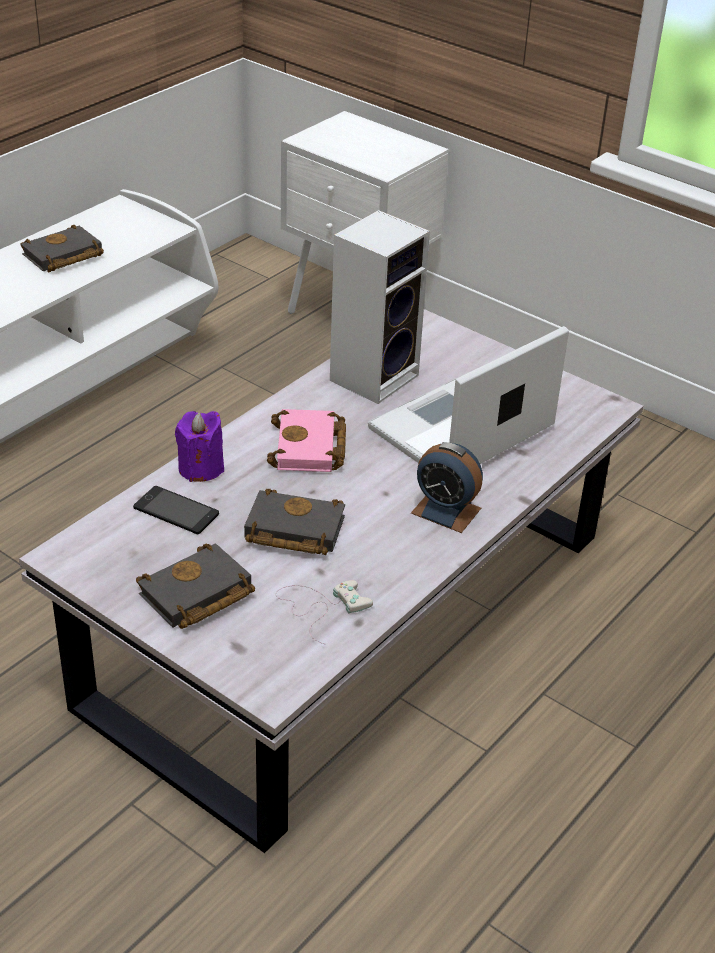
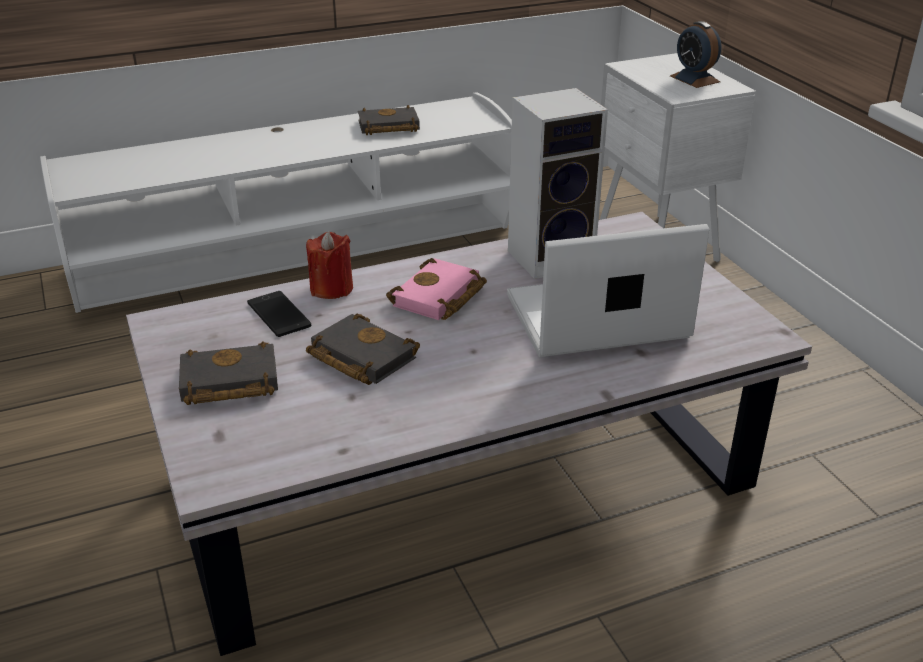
camera: 30 degrees right, 5 degrees down
purple candle [175,411,224,482] -> red candle [306,231,353,299]
white game controller [275,580,373,644] -> none
alarm clock [411,442,483,533] -> alarm clock moved to [670,21,722,88]

